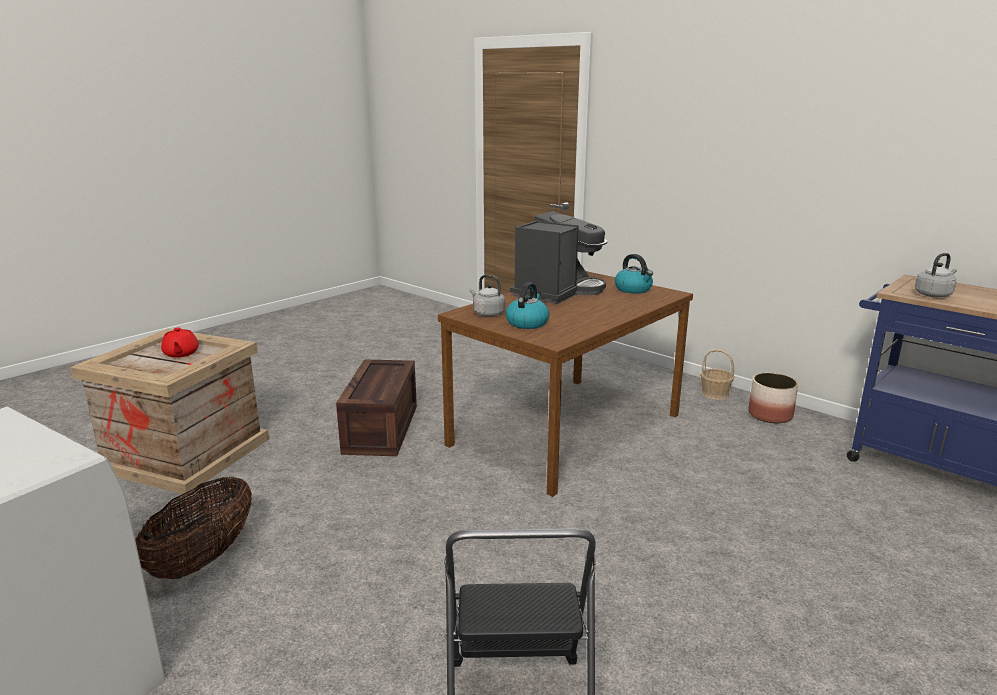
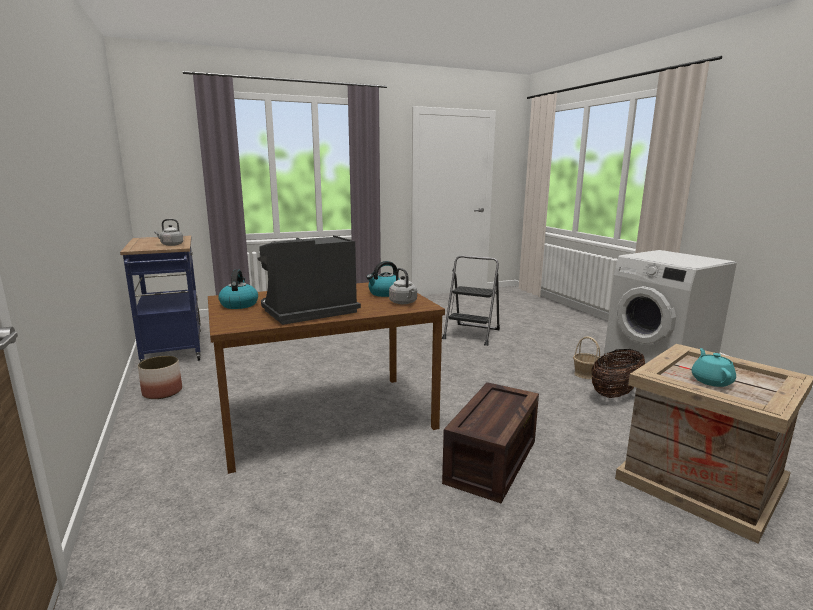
camera: 155 degrees left, 5 degrees down
red teapot [161,327,199,358] -> turquoise teapot [692,348,736,387]
basket [700,349,734,400] -> basket moved to [573,336,600,379]

